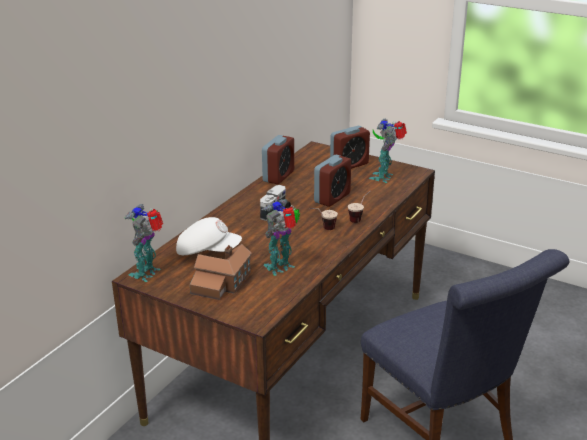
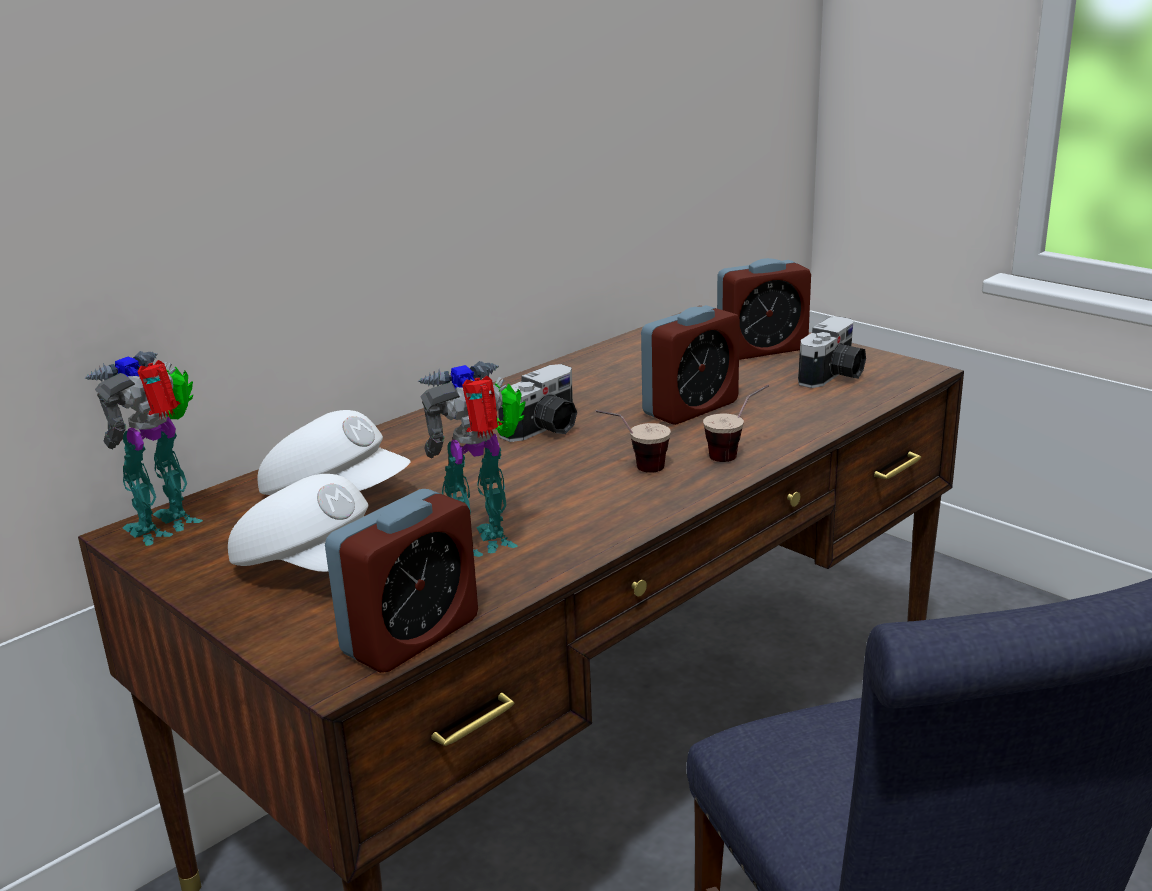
camera: 15 degrees right, 5 degrees down
toy house [190,244,252,300] -> white cap [228,474,368,572]
alarm clock [262,135,294,184] -> alarm clock moved to [325,489,478,673]
toy robot [369,118,407,183] -> camera [798,316,866,388]

